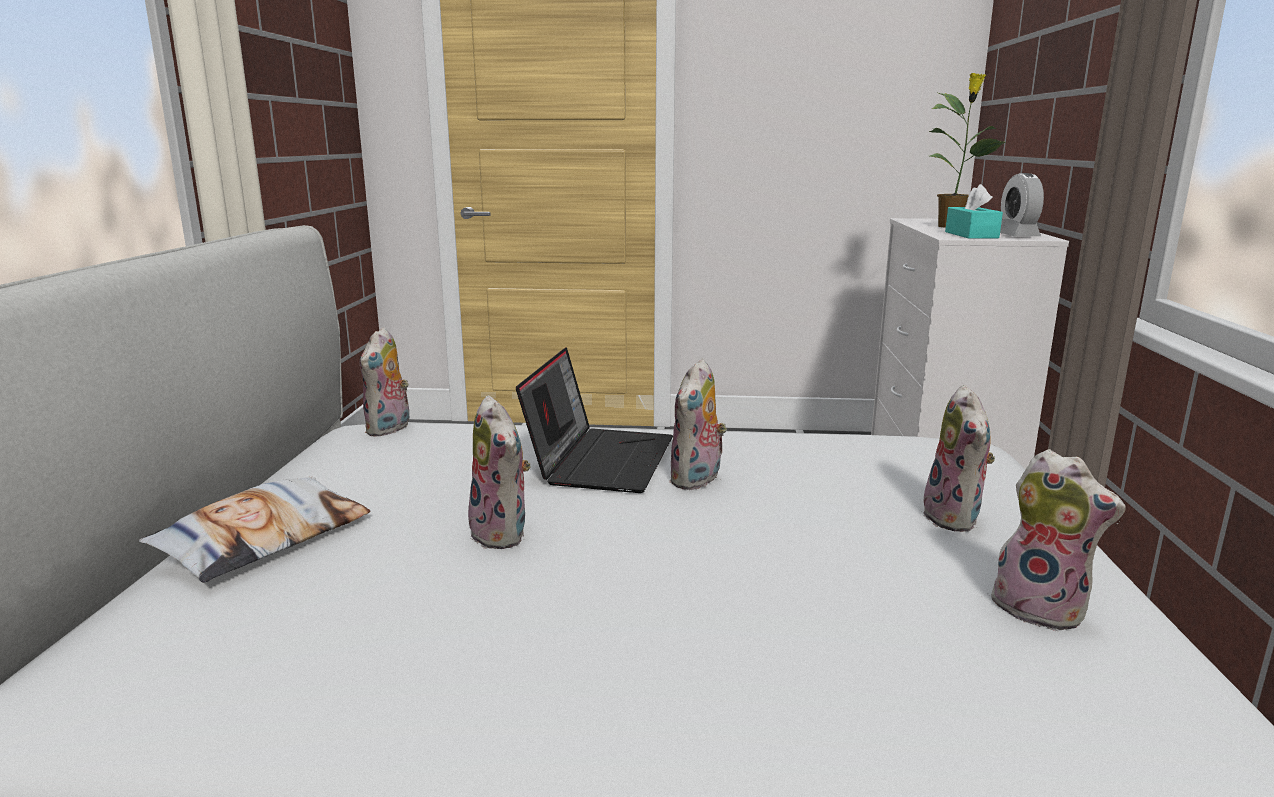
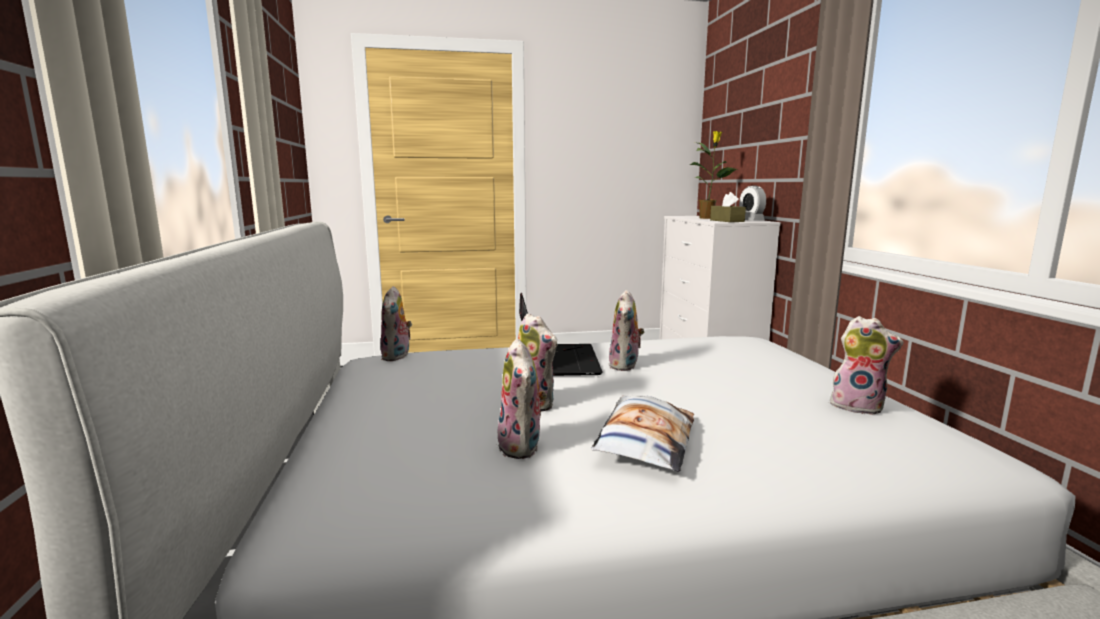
camera: 15 degrees left, 5 degrees down
pillow [139,476,371,583] -> pillow moved to [591,395,694,472]
plush toy [923,385,995,532] -> plush toy moved to [498,339,547,459]
turquoise tissue box [945,184,1003,239] -> brown tissue box [710,192,746,222]

